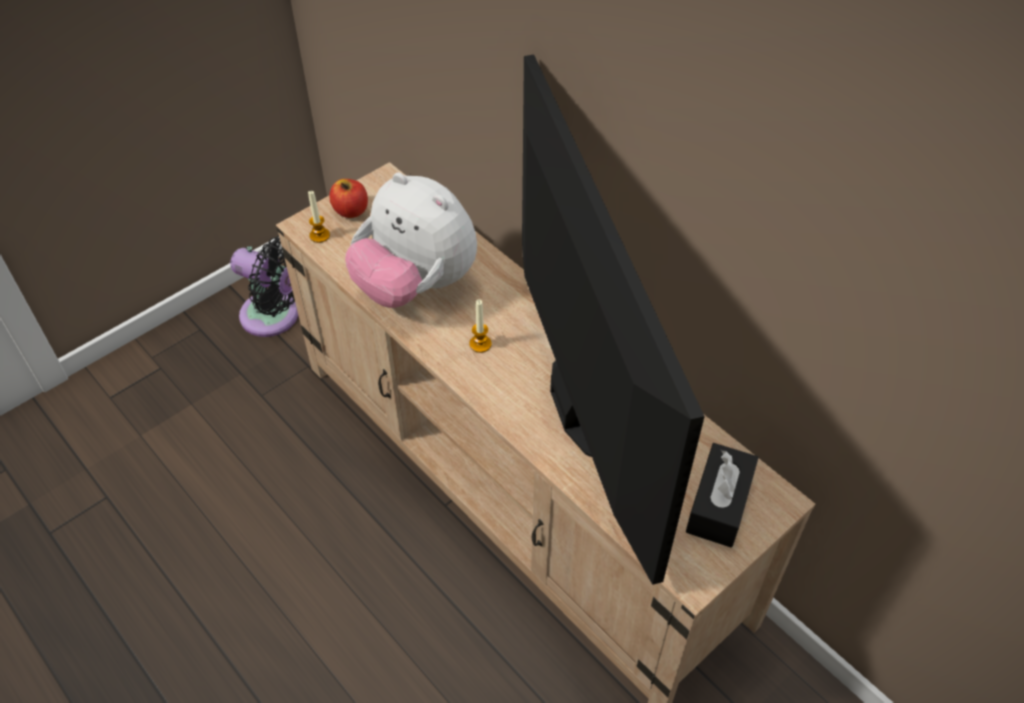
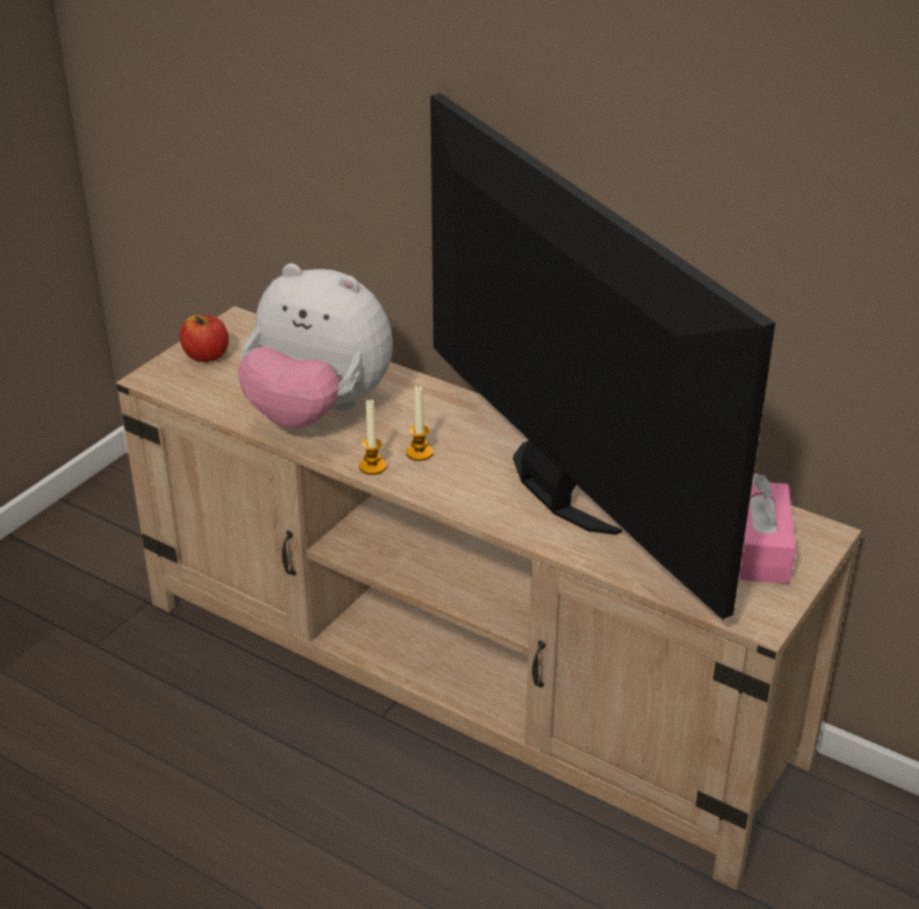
camera: 15 degrees left, 15 degrees down
black fan [230,236,298,337] -> none
candle [308,191,330,243] -> candle moved to [359,400,387,475]
black tissue box [686,443,759,547] -> pink tissue box [738,473,796,584]

